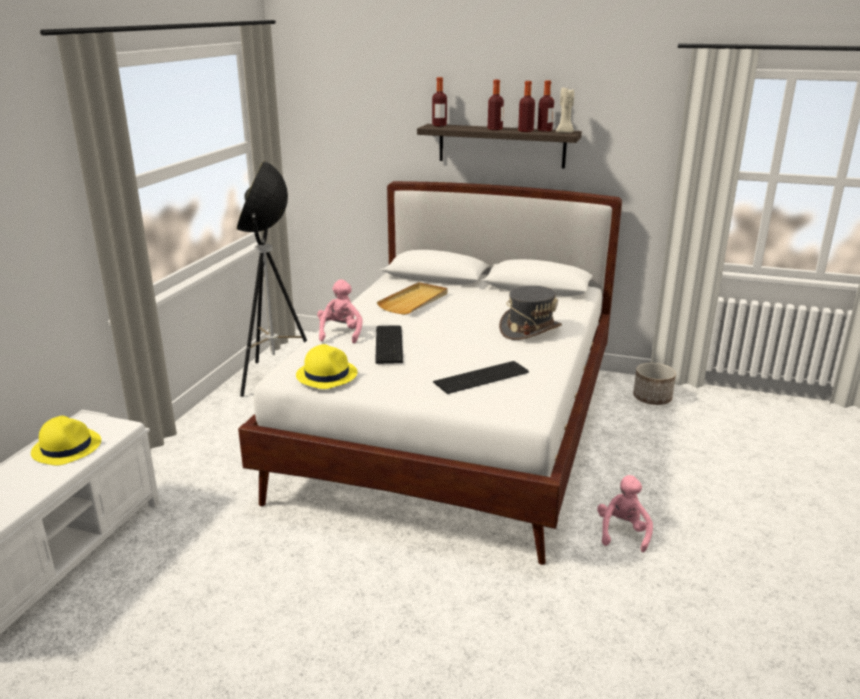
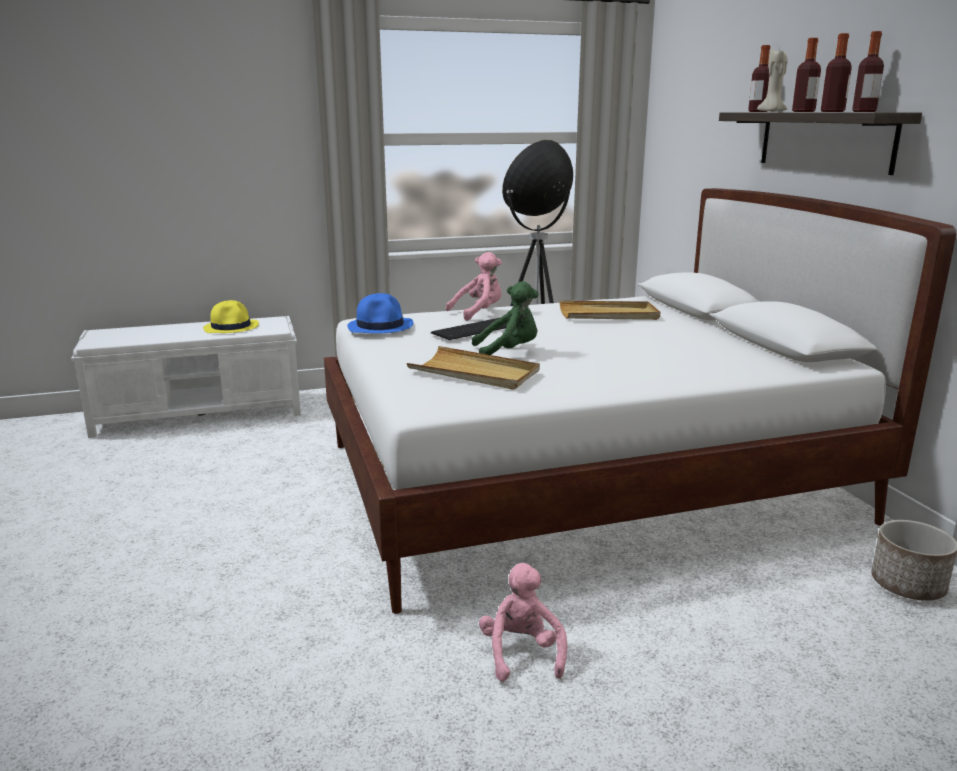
camera: 55 degrees right, 5 degrees down
yellow hat [296,344,358,389] -> blue hat [347,293,413,334]
keyboard [433,361,529,394] -> beige tray [407,346,540,390]
grey hat [499,286,562,340] -> none
beige candle [556,87,574,133] -> beige candle moved to [757,49,788,112]
pink plush toy [597,475,653,552] -> pink plush toy turned 75 degrees counterclockwise [479,563,567,682]
none -> green plush toy [472,281,539,355]

